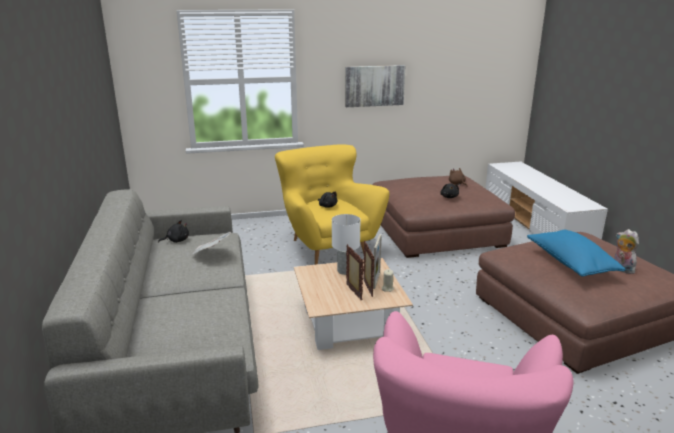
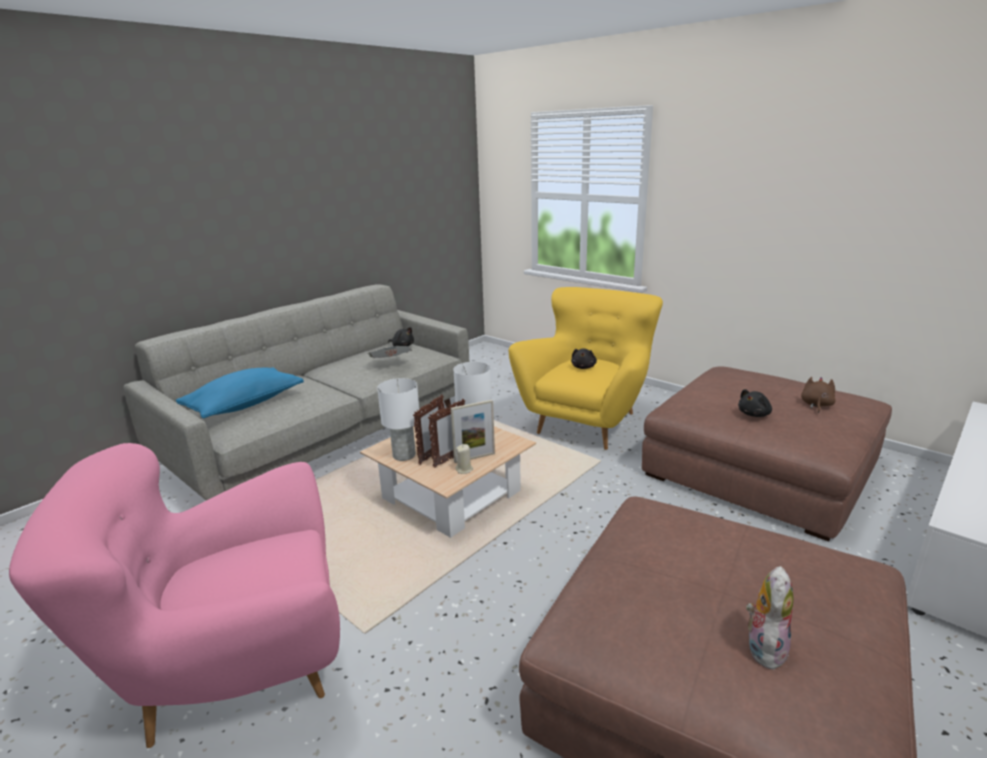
camera: 55 degrees right, 0 degrees up
picture [345,65,405,107] -> none
blue pillow [527,230,625,276] -> blue pillow moved to [176,367,304,418]
none -> white table lamp [377,378,419,461]

